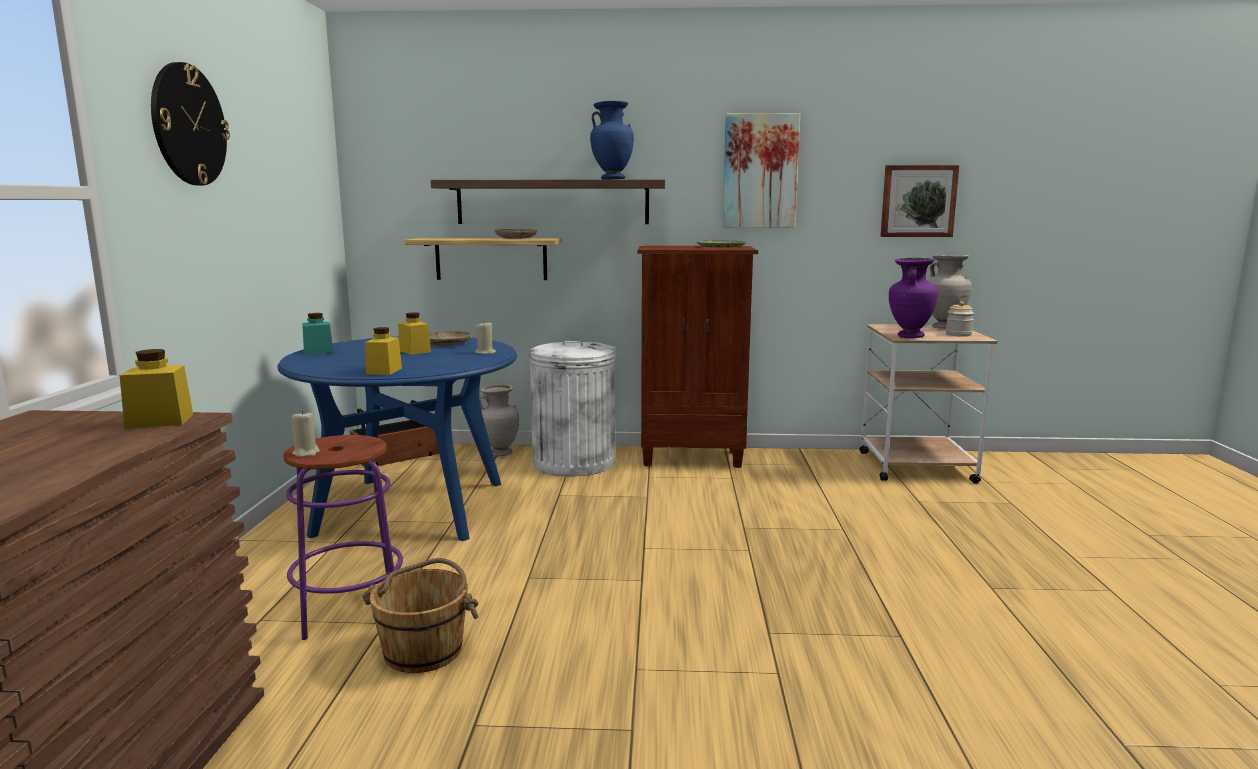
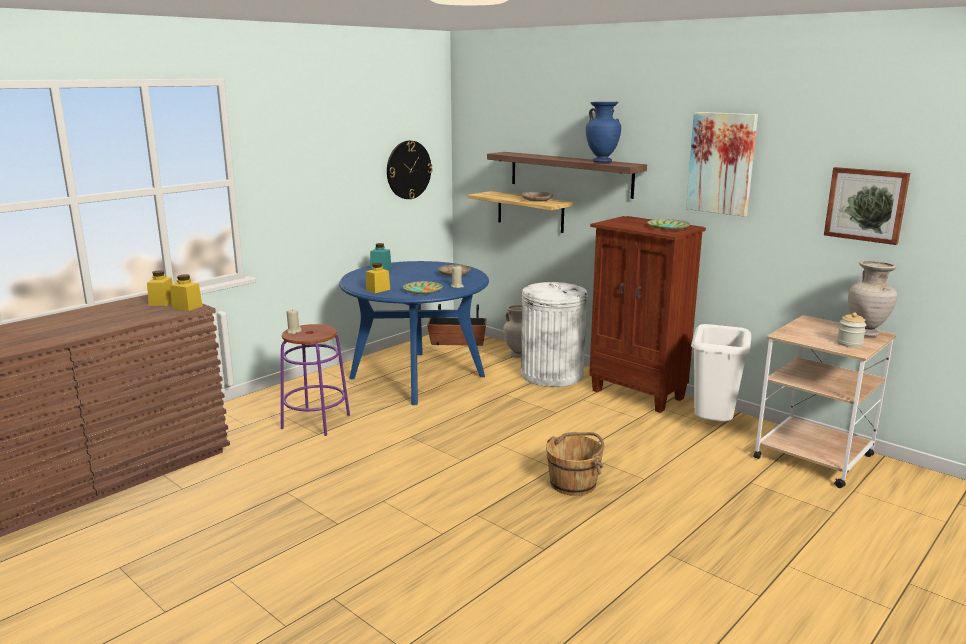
camera: 40 degrees right, 5 degrees up
wall clock [151,62,230,186] -> wall clock moved to [387,141,432,199]
brown bucket [362,558,479,673] -> brown bucket moved to [546,432,604,496]
yellow jar [398,312,431,355] -> yellow jar moved to [147,270,173,306]
purple vase [889,258,938,338] -> none
none -> plate [403,281,443,294]
none -> white trash can [691,324,751,422]

